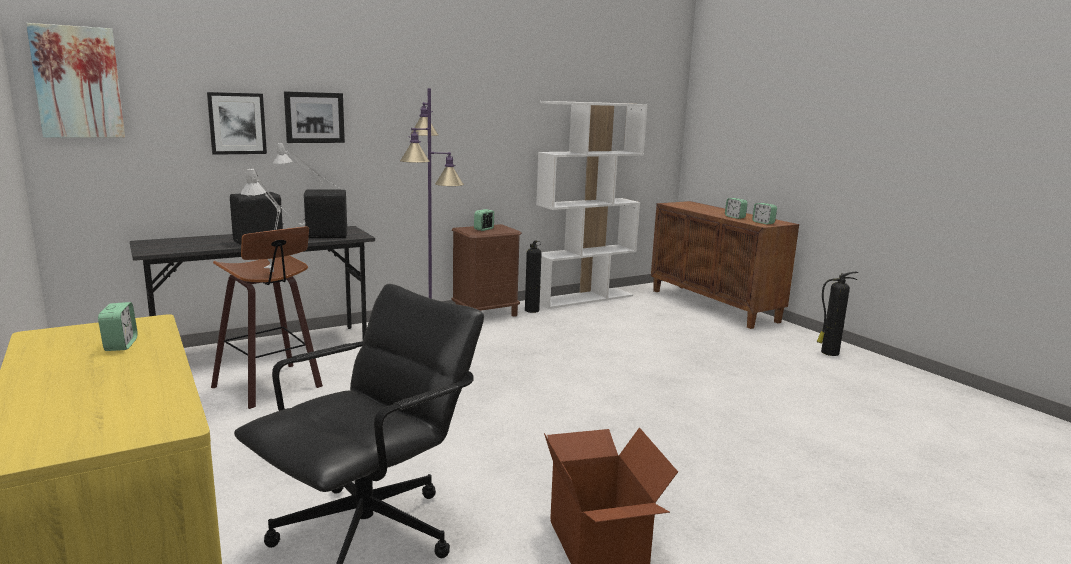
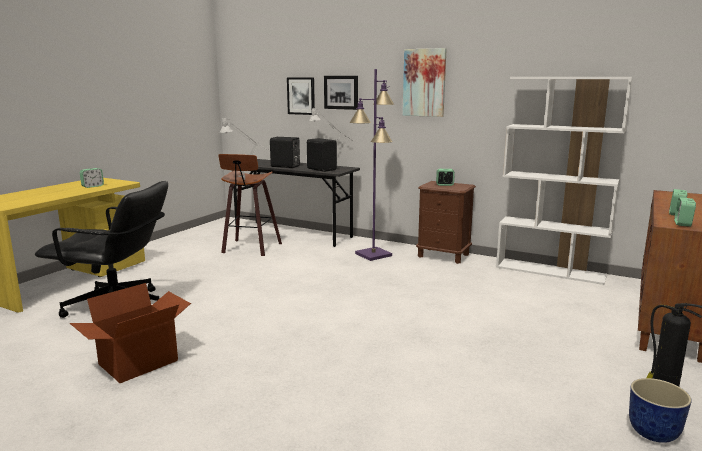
camera: 60 degrees right, 0 degrees up
picture [26,23,125,138] -> picture moved to [403,48,447,117]
fire extinguisher [525,241,542,313] -> none
none -> planter [629,378,692,443]

